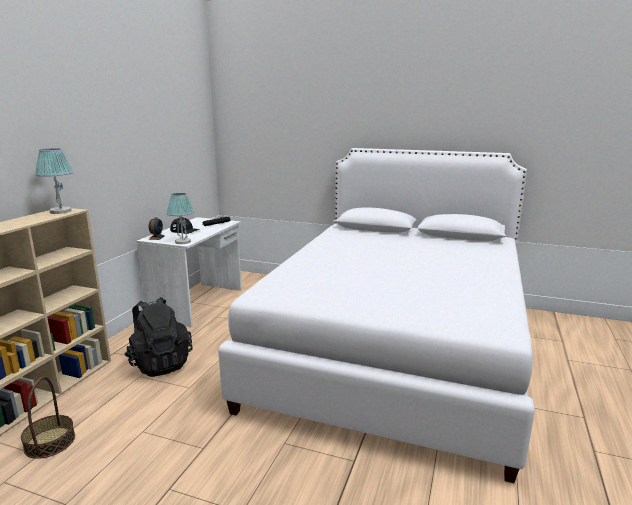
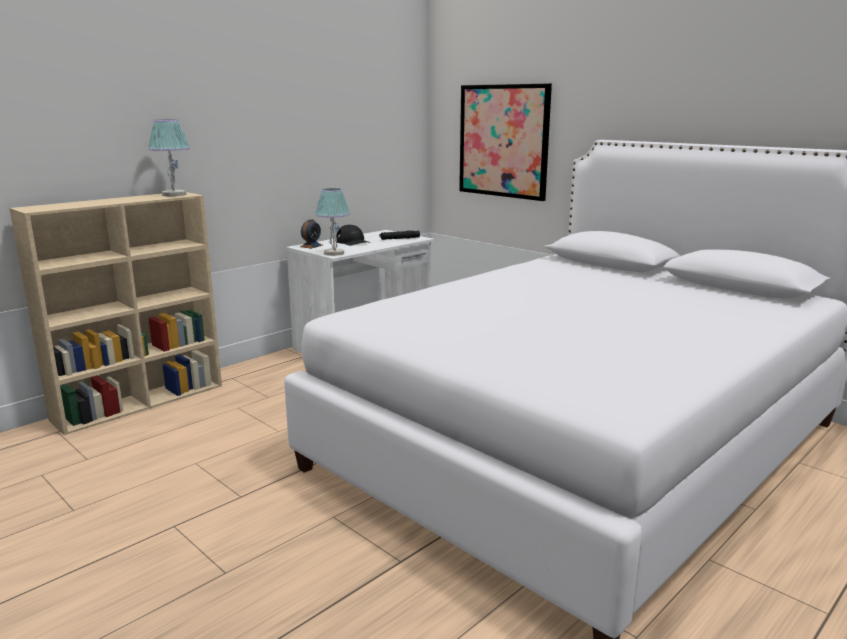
camera: 25 degrees right, 0 degrees up
basket [21,377,75,459] -> none
black backpack [125,297,193,377] -> none
none -> picture [459,84,552,201]

